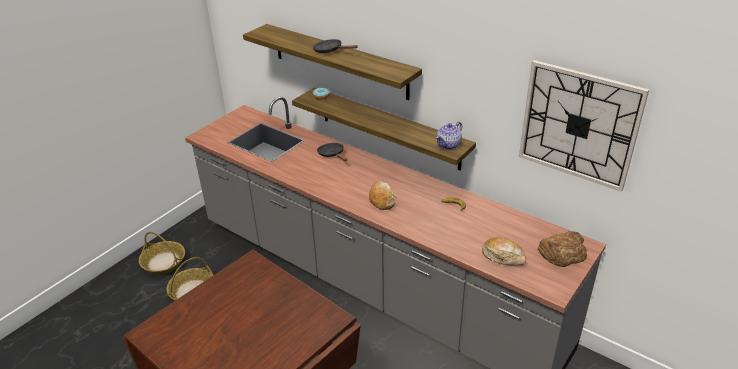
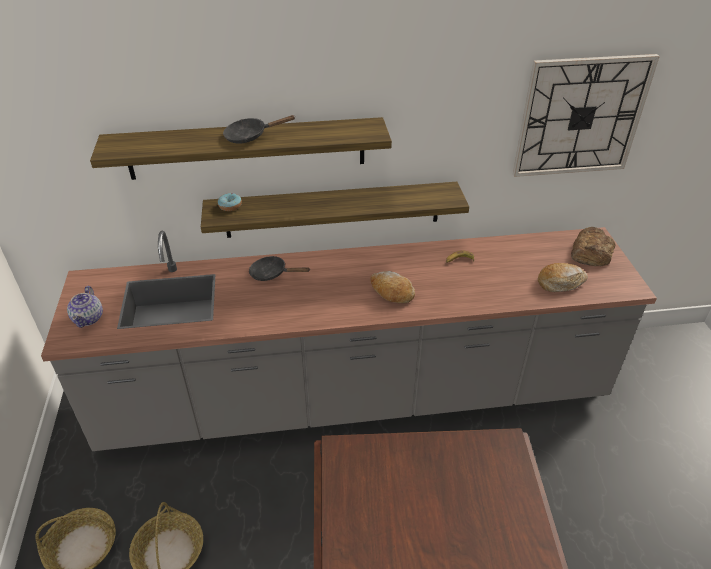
camera: 45 degrees left, 5 degrees up
teapot [436,122,462,150] -> teapot moved to [67,286,103,328]

